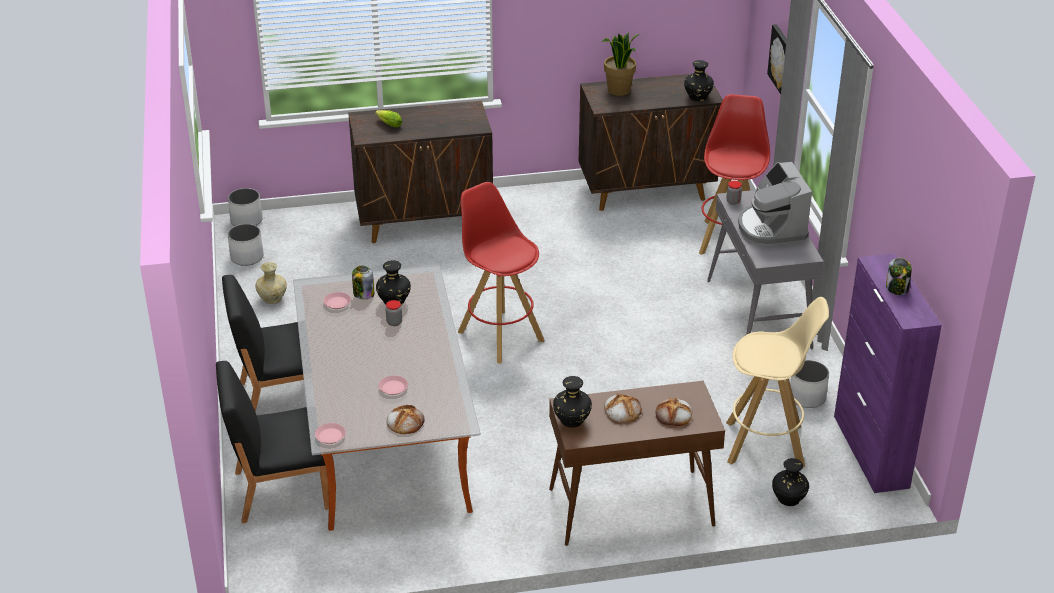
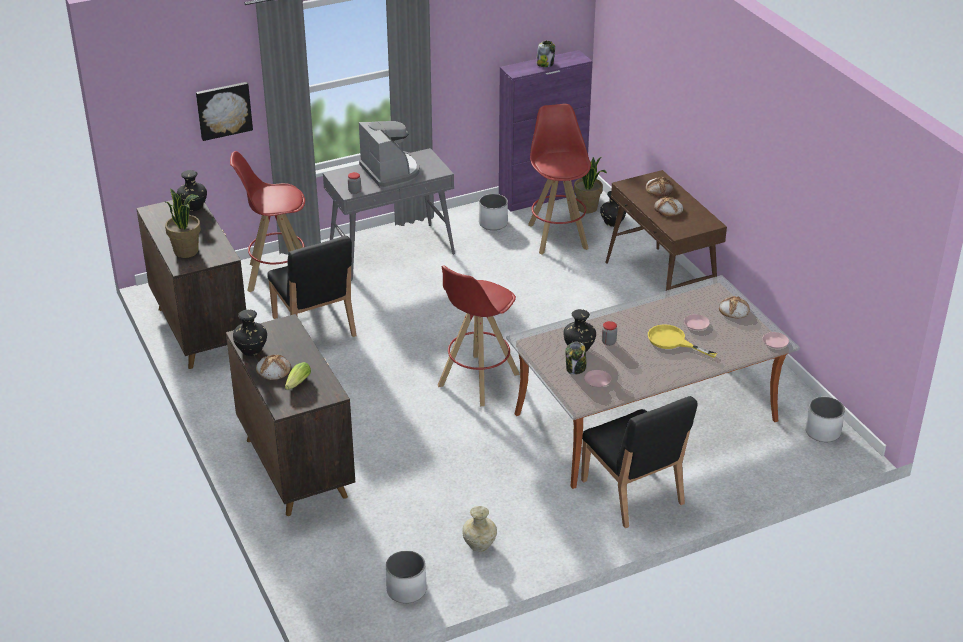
camera: 105 degrees left, 0 degrees up
black chair [216,361,329,523] -> black chair moved to [267,236,357,337]
white planter [228,188,263,226] -> white planter moved to [805,397,845,442]
black vase [553,376,592,428] -> black vase moved to [233,310,267,356]
beige stool [726,297,829,467] -> red stool [528,104,591,254]
coffee machine [738,162,812,246] -> coffee machine turned 90 degrees counterclockwise [359,121,420,189]
none -> bread [256,355,291,380]
none -> potted plant [574,157,607,213]
none -> yellow frying pan [648,324,717,358]

